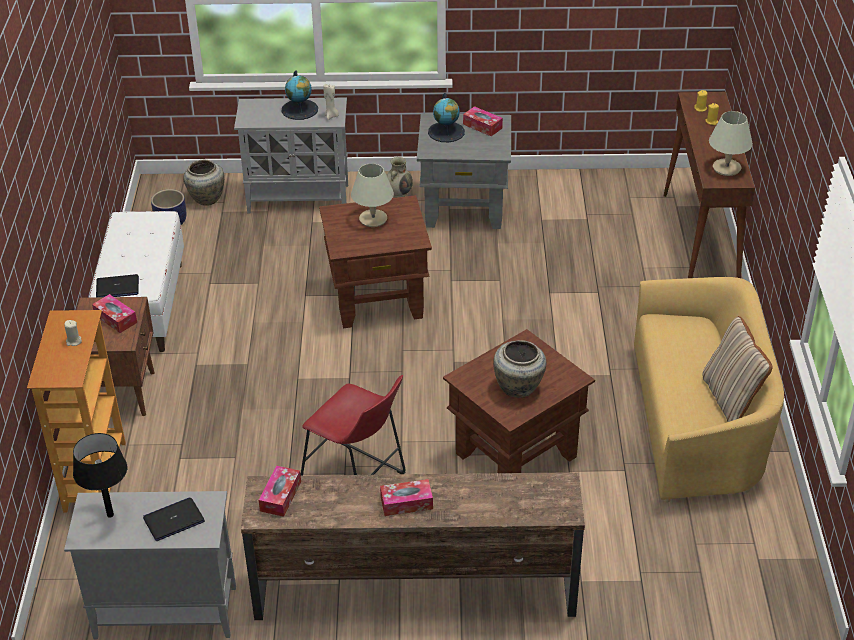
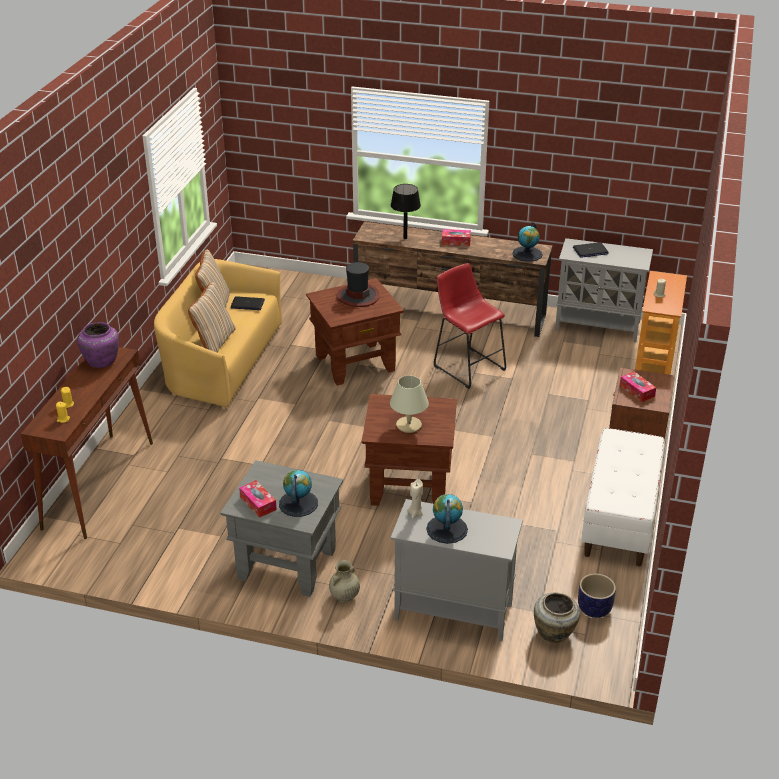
camera: 165 degrees left, 5 degrees down
black table lamp [73,433,127,518] -> black table lamp moved to [391,184,421,239]
laptop [96,274,139,297] -> laptop moved to [231,296,265,310]
tissue box [259,465,301,517] -> globe [512,222,542,262]
beige vase [493,340,546,398] -> hat [336,262,380,307]
beige table lamp [709,111,753,176] -> purple vase [77,322,119,368]
none -> beige pillow [188,282,236,353]

